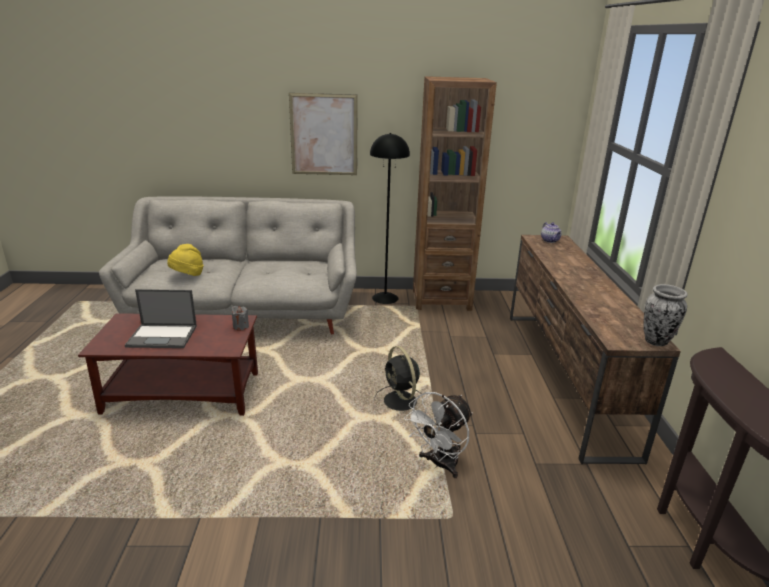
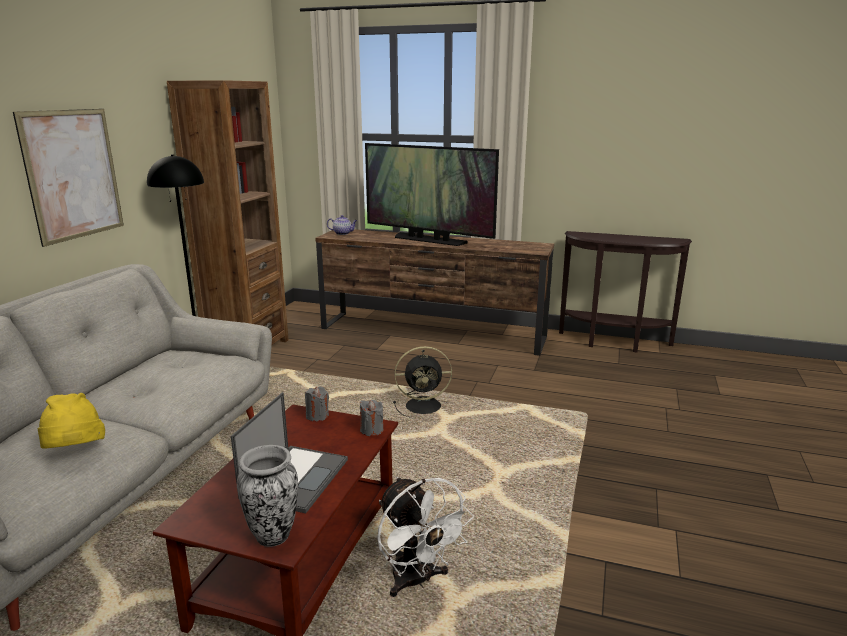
camera: 70 degrees left, 5 degrees down
white fan [404,392,473,478] -> white fan moved to [377,477,474,597]
vase [643,284,688,346] -> vase moved to [237,445,298,547]
none -> grey candle [360,400,383,436]
none -> television [365,143,499,246]

